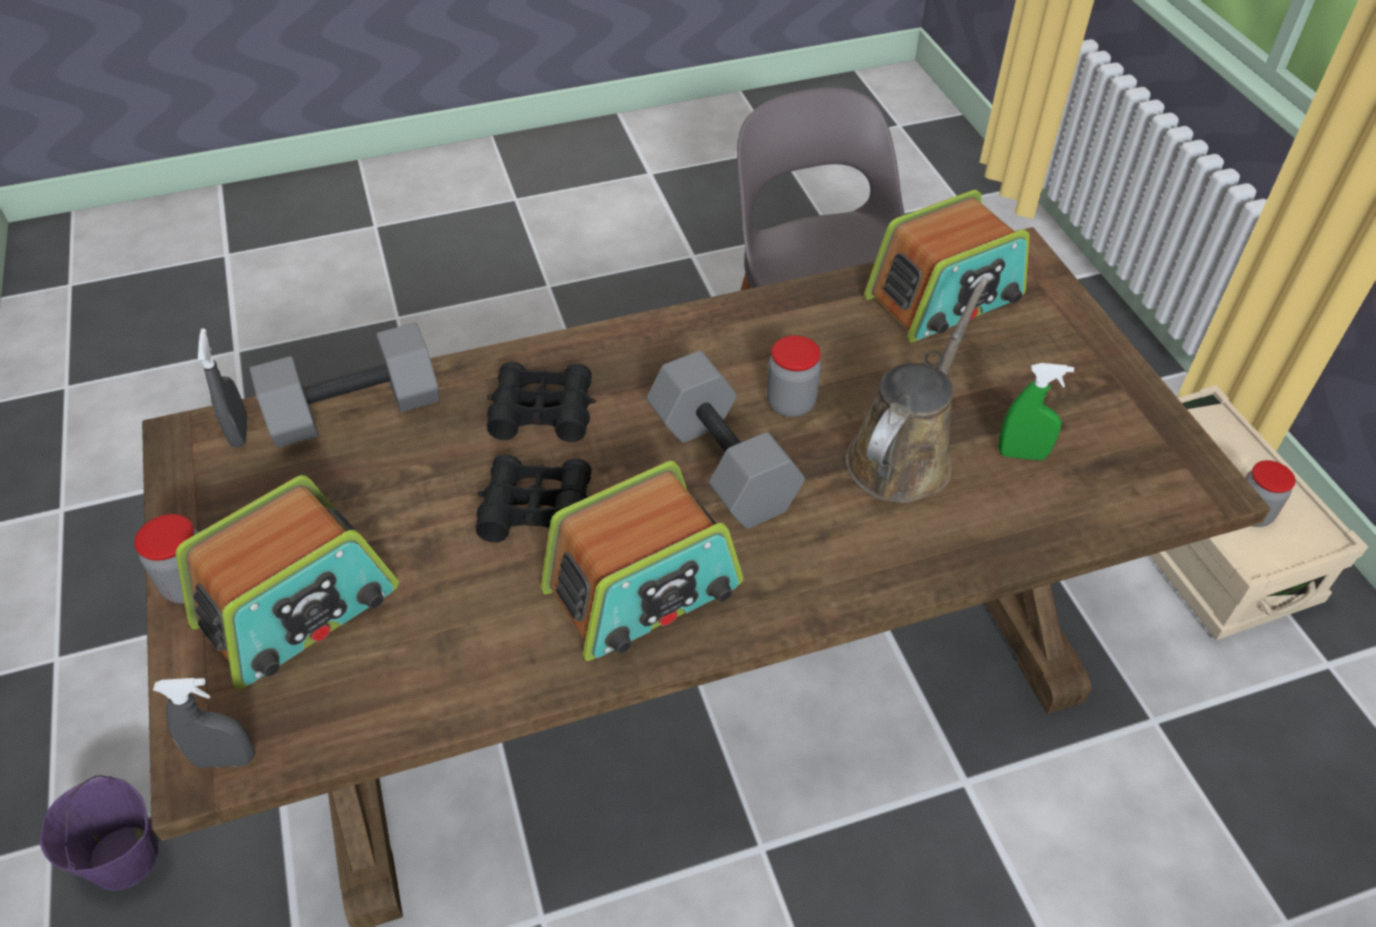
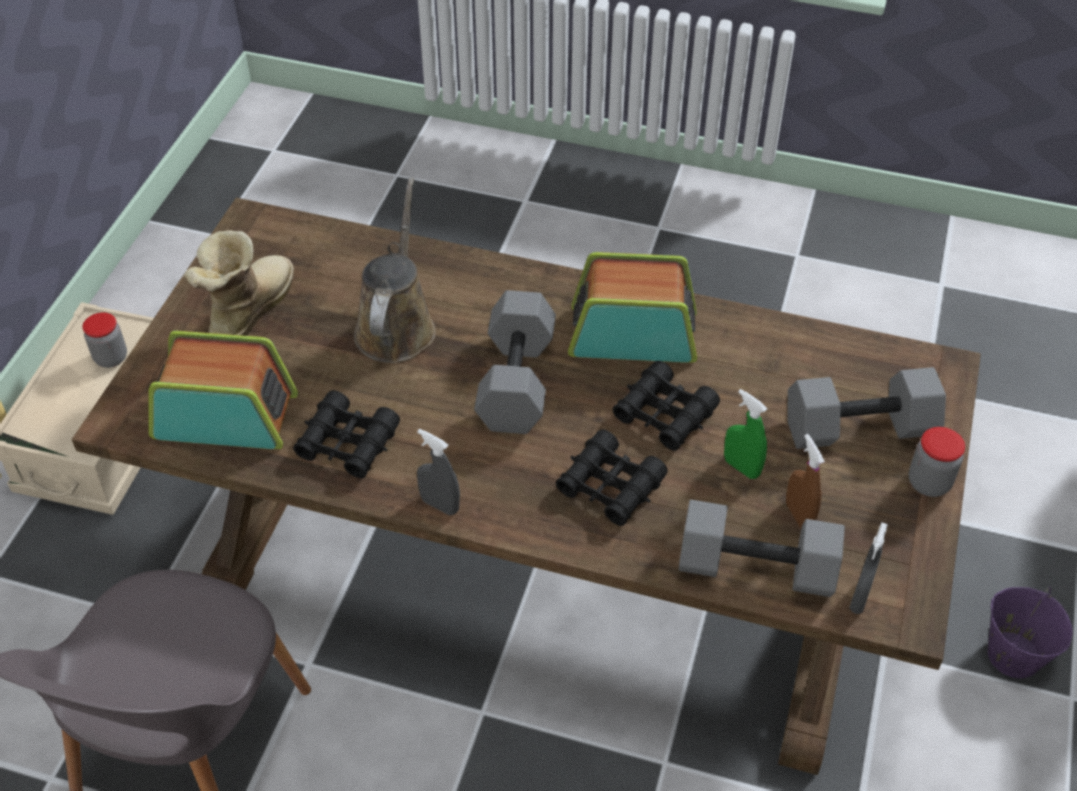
camera: 145 degrees left, 0 degrees up
grey spray bottle [153,678,255,768] -> grey spray bottle moved to [417,429,460,515]
radio [176,475,399,689] -> grey dumbbell [787,367,946,449]
jar [767,335,821,417] -> none
brown watering can [846,277,989,503] -> brown watering can turned 120 degrees clockwise [354,178,436,363]
green spray bottle [998,363,1074,460] -> green spray bottle moved to [724,389,767,479]
none -> boot [183,230,294,336]
none -> black binoculars [293,390,400,478]
none -> brown spray bottle [786,434,825,528]

